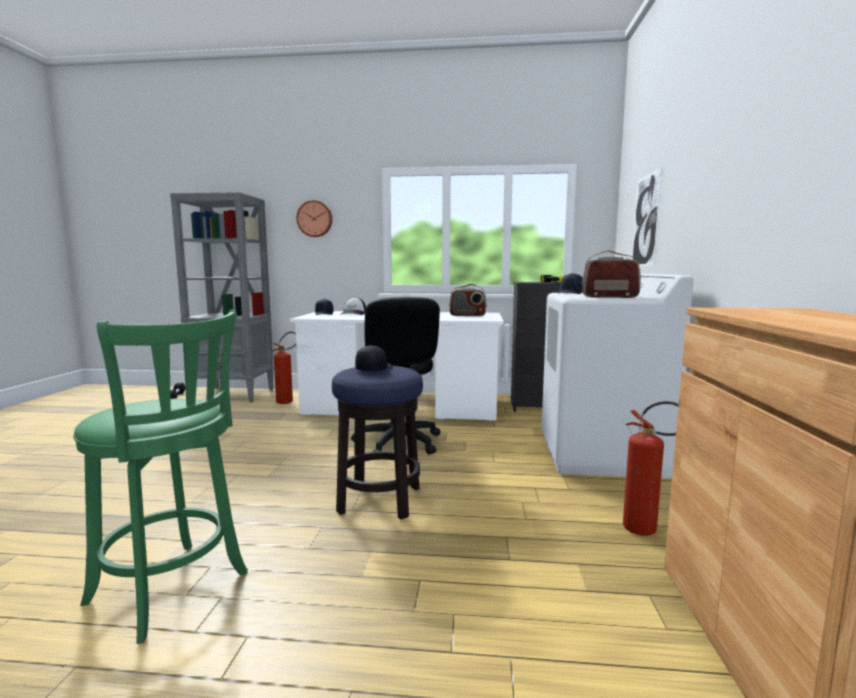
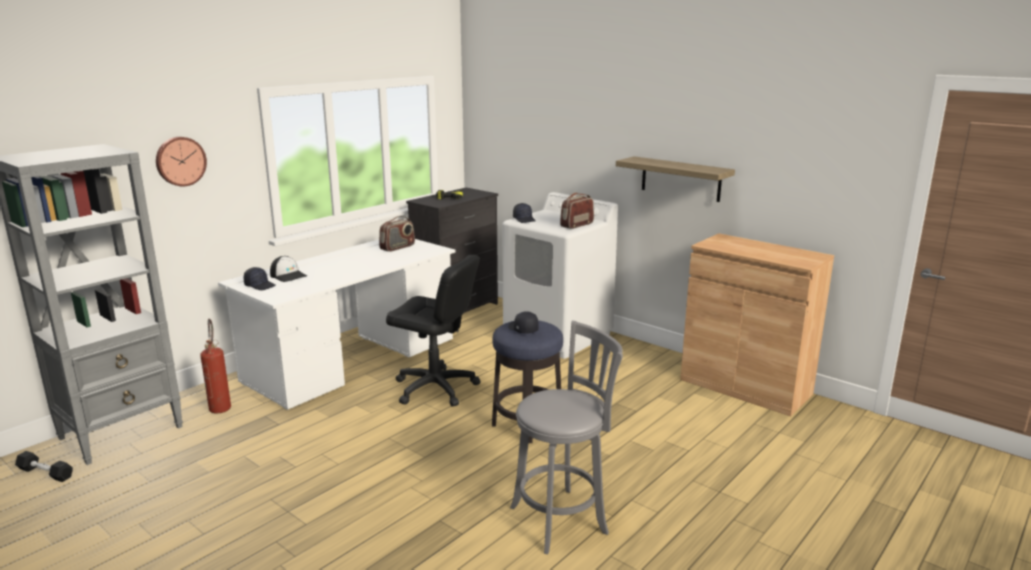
camera: 55 degrees left, 10 degrees up
green stool [73,310,248,644] -> grey stool [510,321,623,554]
fire extinguisher [623,401,679,536] -> none
picture [632,168,662,266] -> none
none -> shelf [616,156,735,202]

